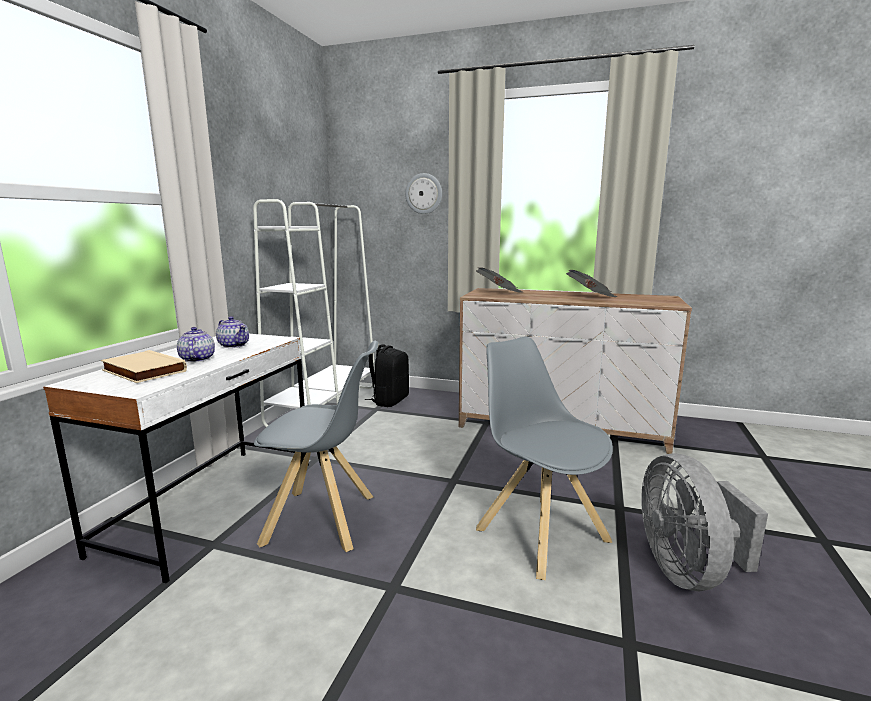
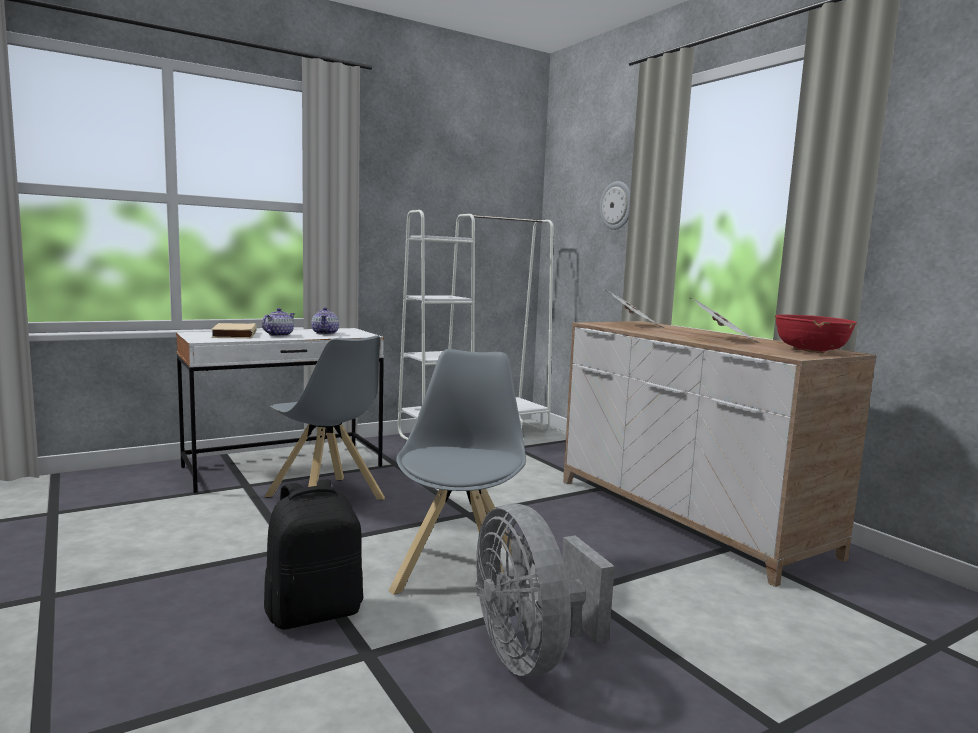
camera: 40 degrees right, 5 degrees down
black backpack [365,344,409,407] -> black backpack moved to [264,479,363,630]
grey fan [641,453,768,591] -> grey fan turned 60 degrees counterclockwise [475,503,615,677]
none -> red bowl [775,315,857,353]

